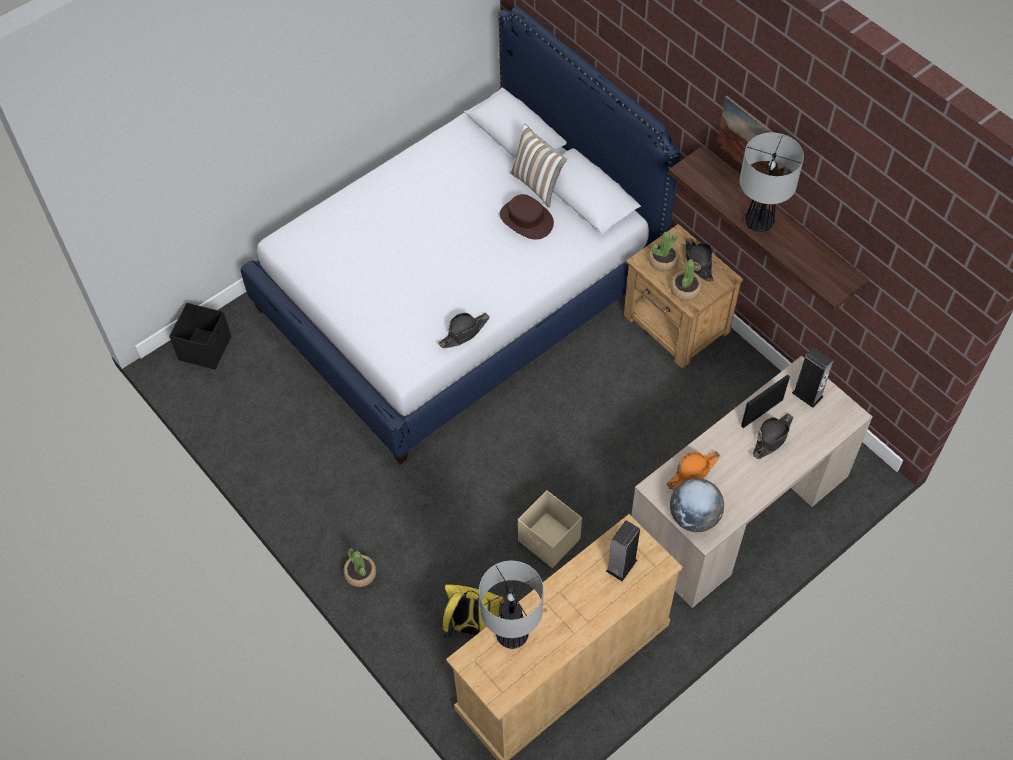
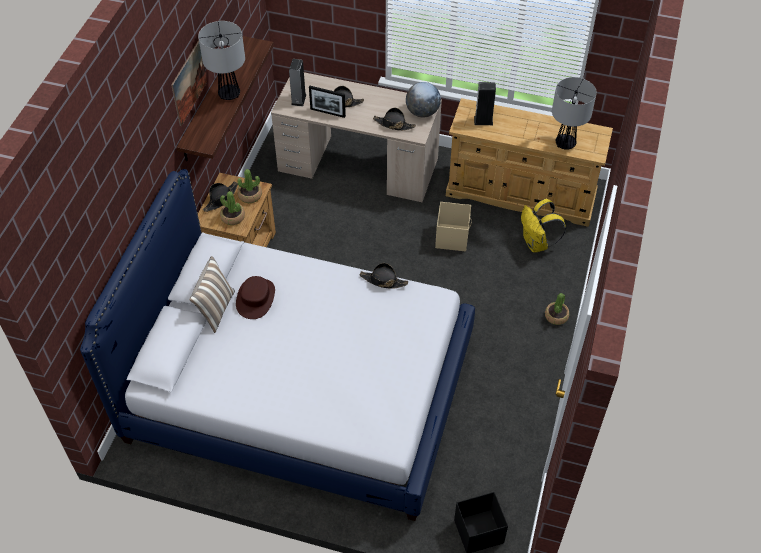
camera: 125 degrees left, 5 degrees down
orange hat [667,451,720,490] -> black hat [373,108,416,131]

